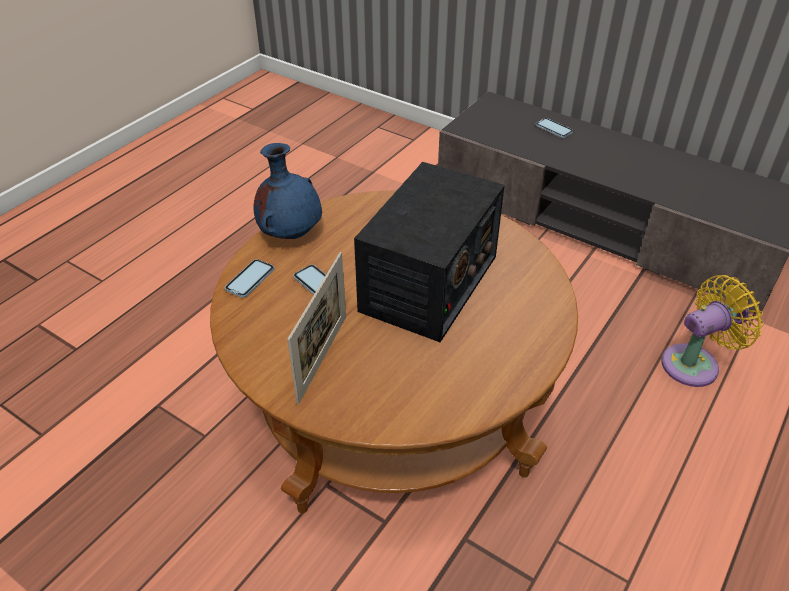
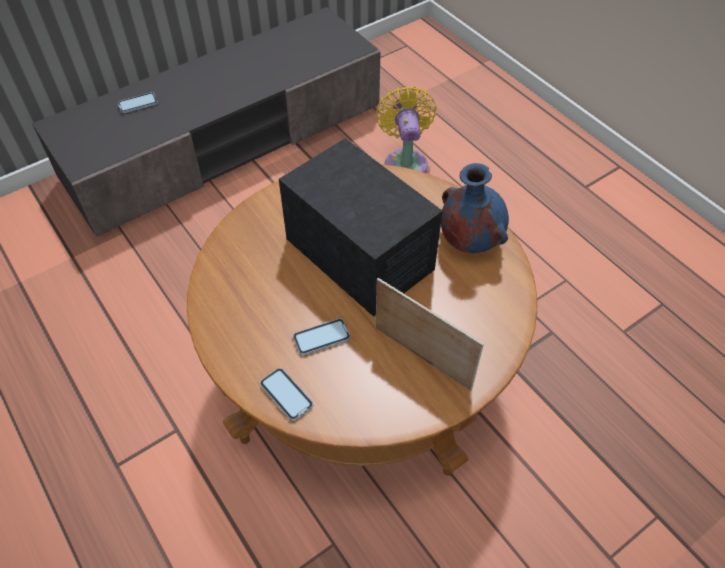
camera: 70 degrees left, 10 degrees up
blue vase [253,143,322,239] -> blue vase moved to [441,163,509,253]

